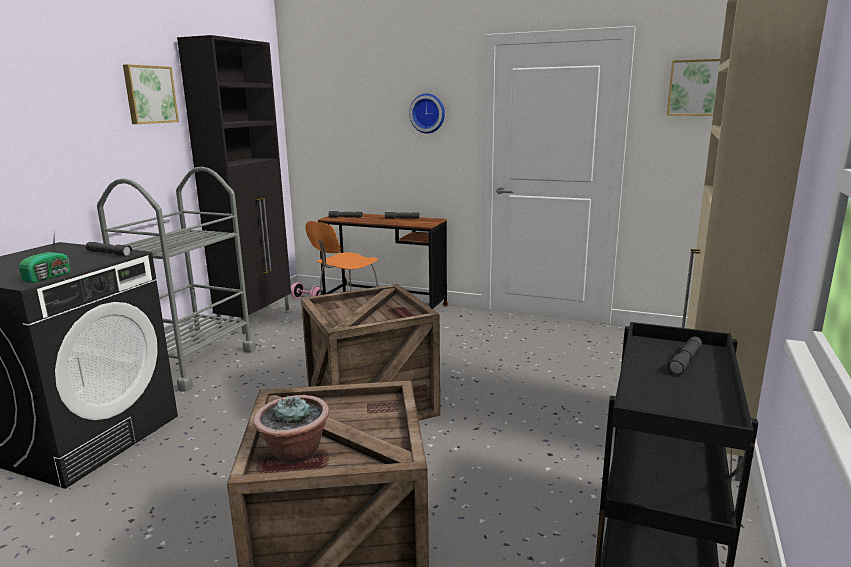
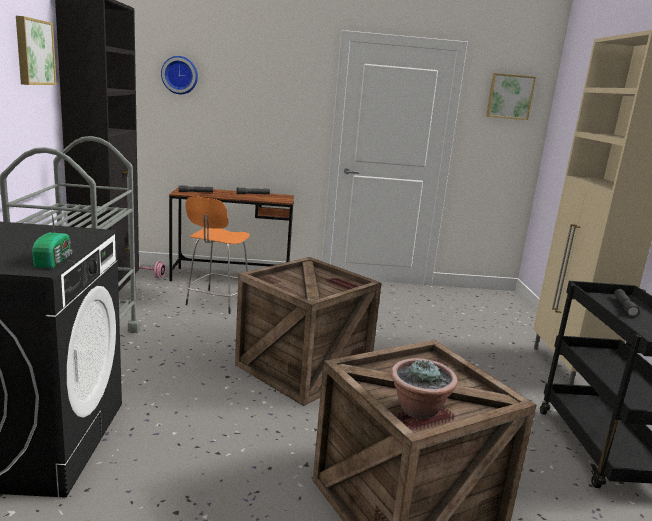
camera: 25 degrees left, 0 degrees up
grey flashlight [86,242,133,257] -> none
wall clock [409,94,445,133] -> wall clock moved to [161,56,198,94]

